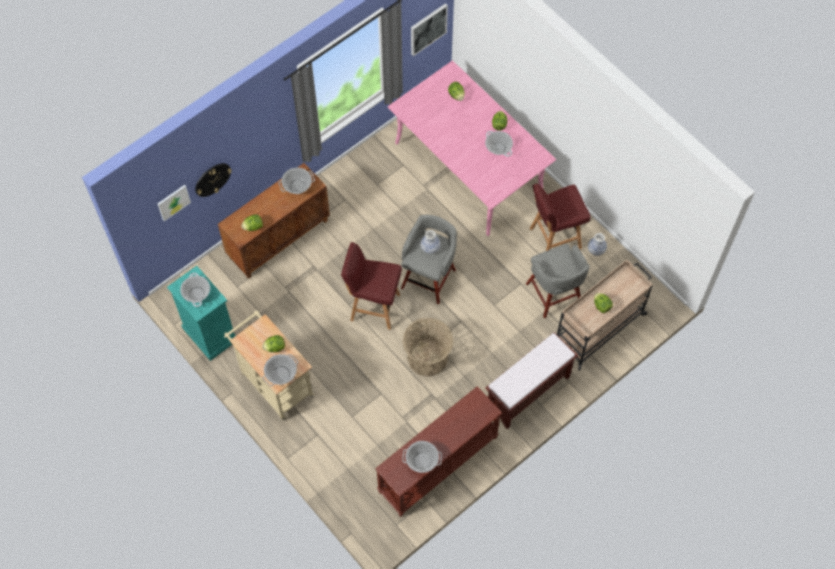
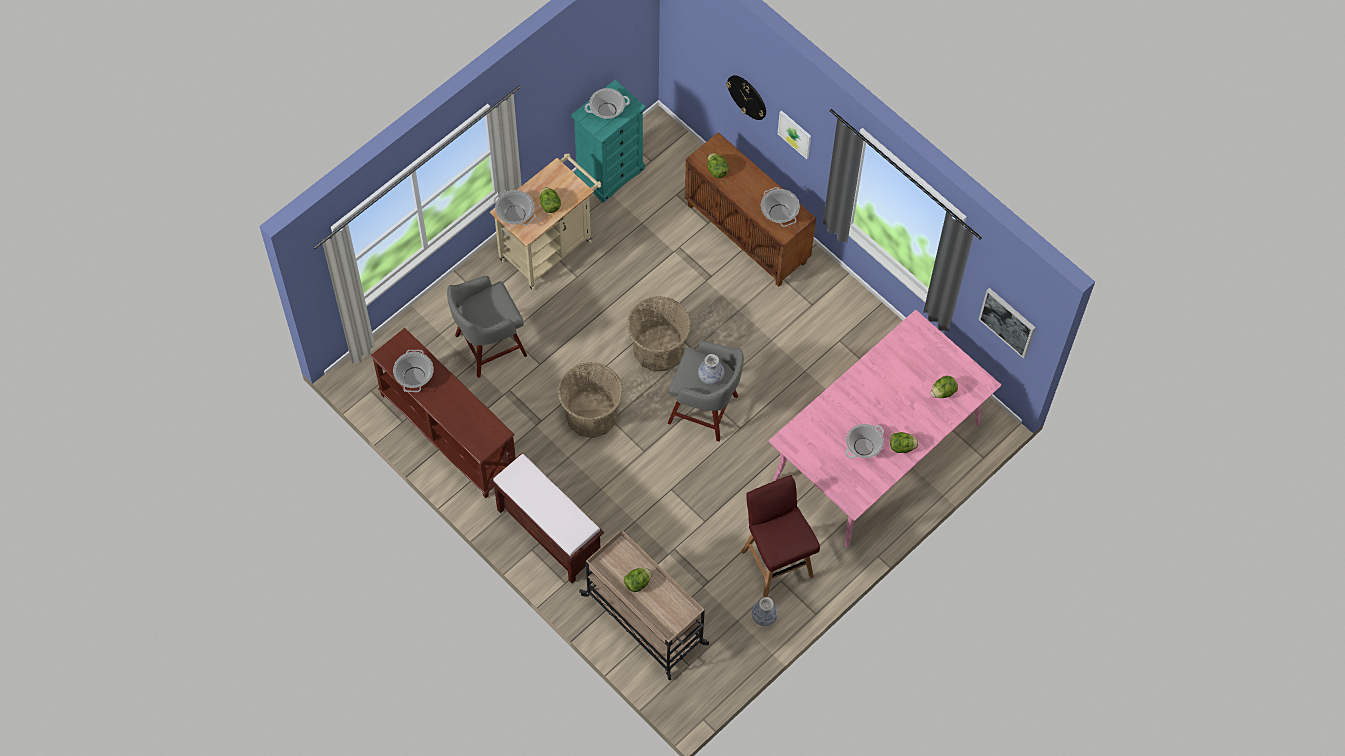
camera: 85 degrees right, 0 degrees up
picture [158,185,191,221] -> picture moved to [778,110,811,159]
red stool [341,242,402,330] -> basket [627,296,691,371]
grey stool [526,244,590,318] -> grey stool moved to [447,276,527,378]

